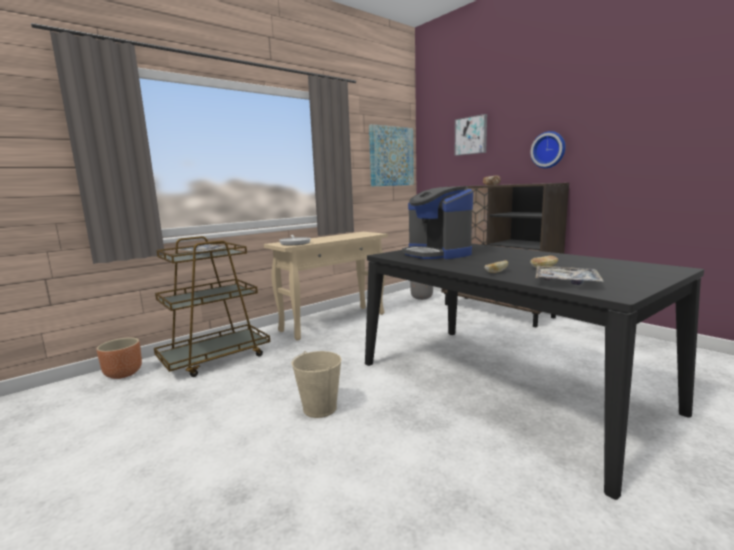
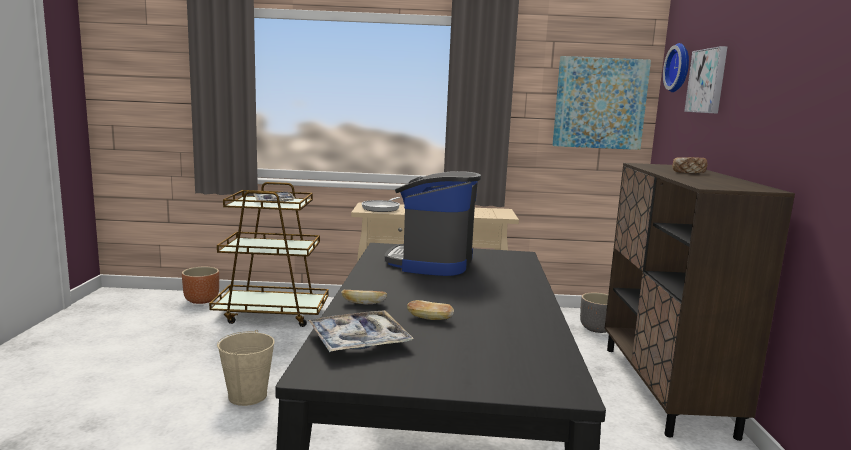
camera: 40 degrees right, 0 degrees up
wall clock [530,131,565,168] -> wall clock moved to [663,43,689,92]

